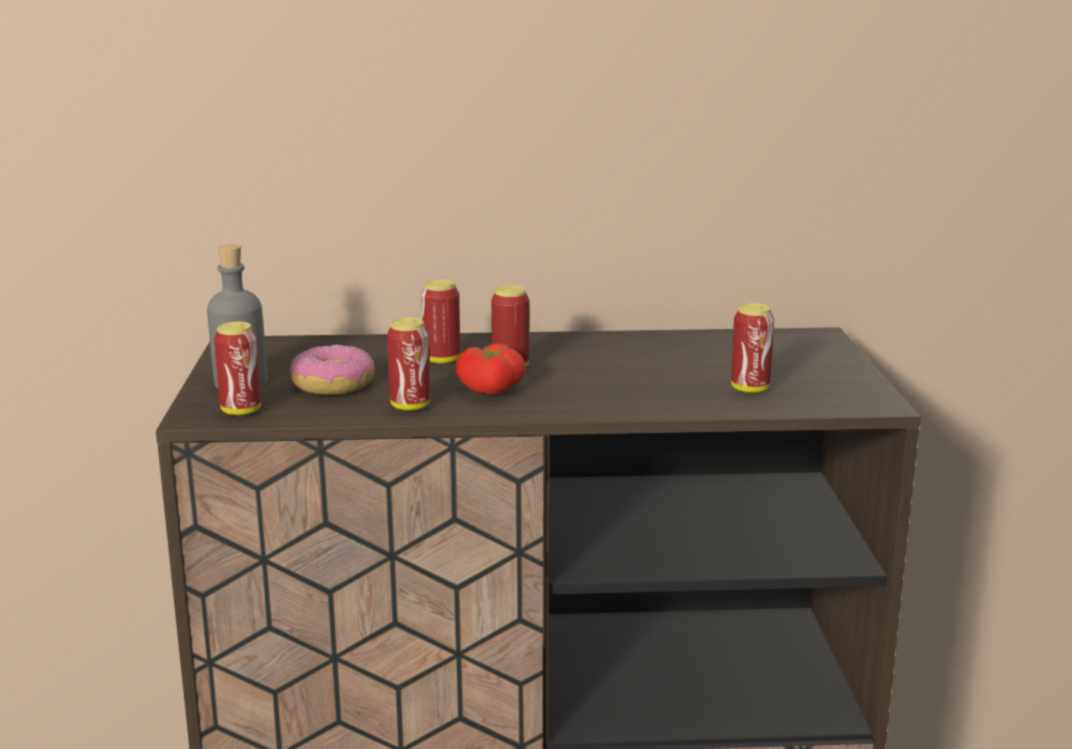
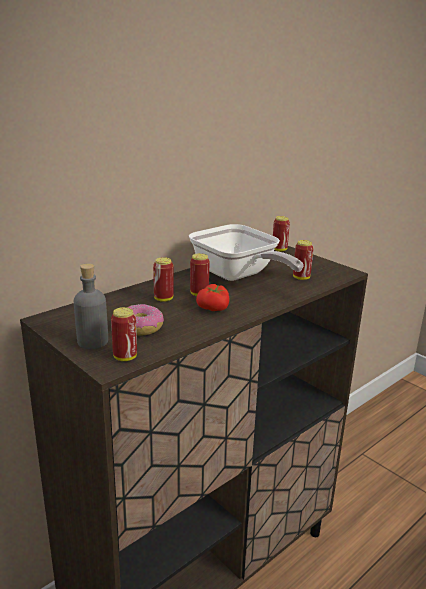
camera: 40 degrees left, 5 degrees up
can [387,318,430,411] -> can moved to [273,216,290,252]
none -> frying pan [189,224,304,281]

